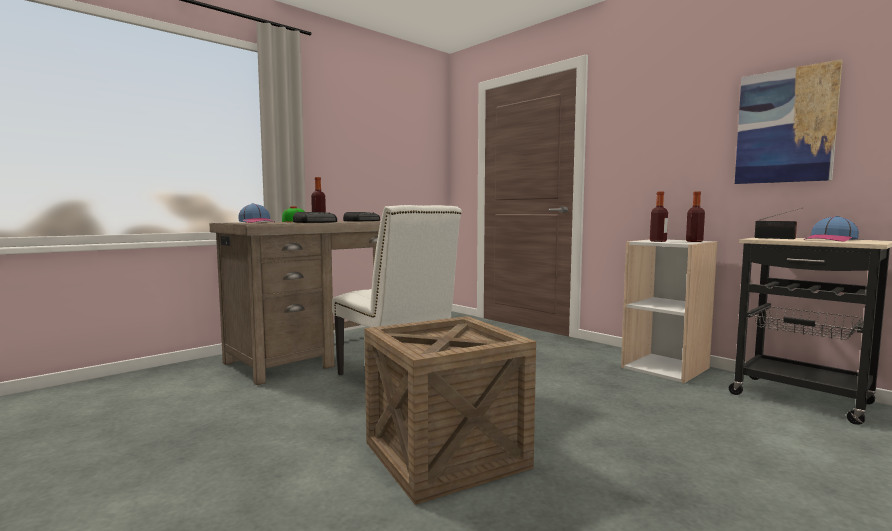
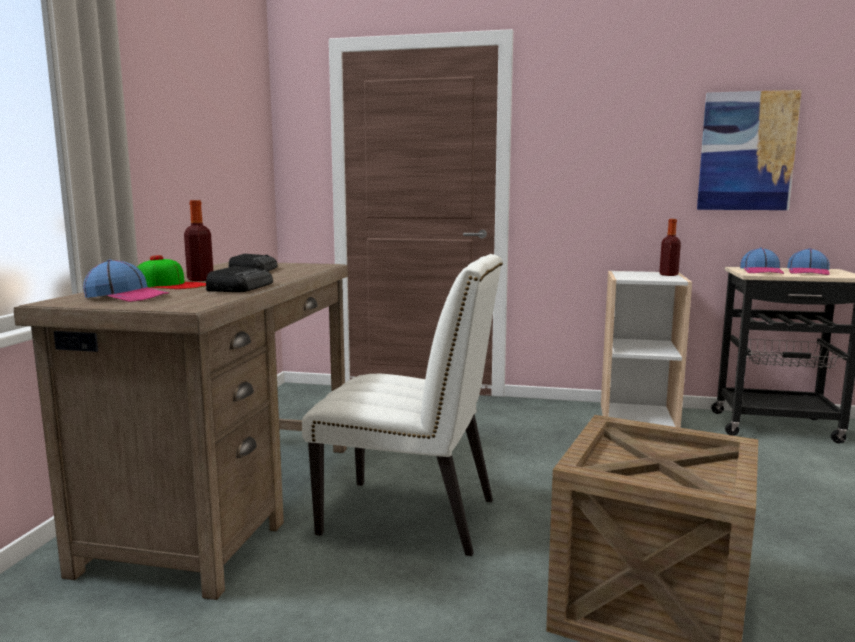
camera: 35 degrees left, 5 degrees up
bottle [650,192,668,242] -> none
radio [755,208,801,239] -> cap [740,248,784,274]

